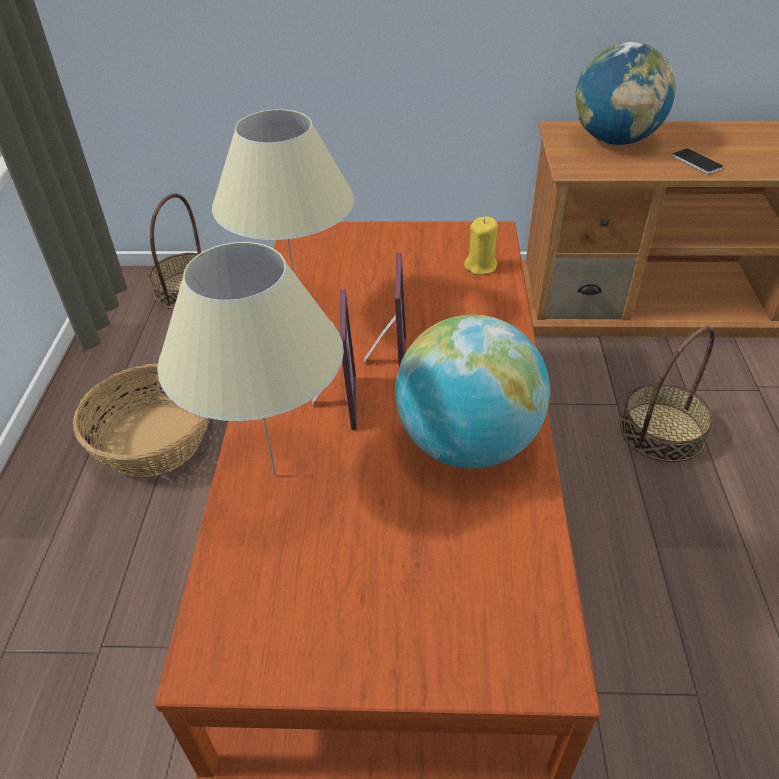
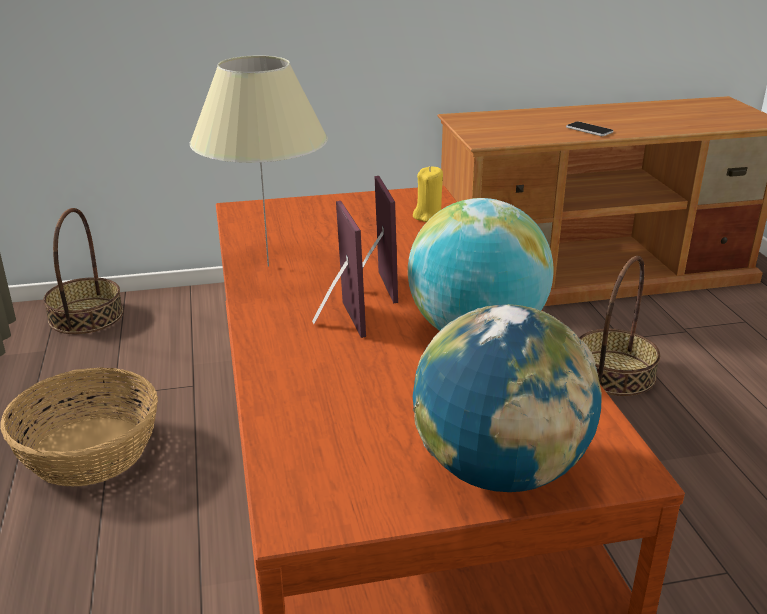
camera: 15 degrees left, 15 degrees down
beige table lamp [157,242,344,477] -> none
globe [575,42,676,145] -> globe moved to [413,304,602,492]

